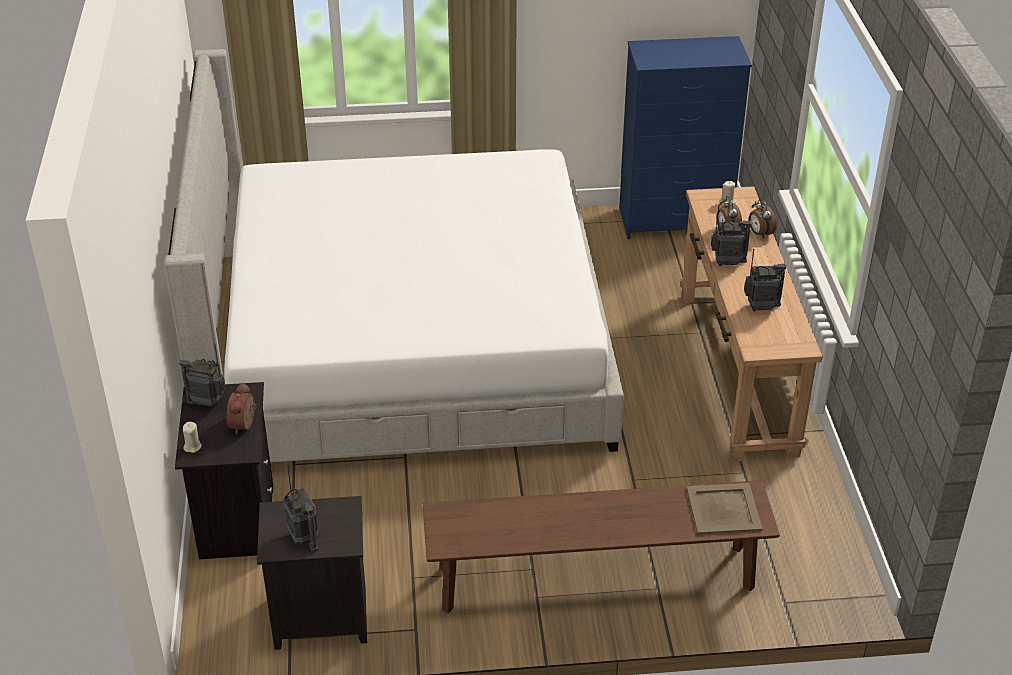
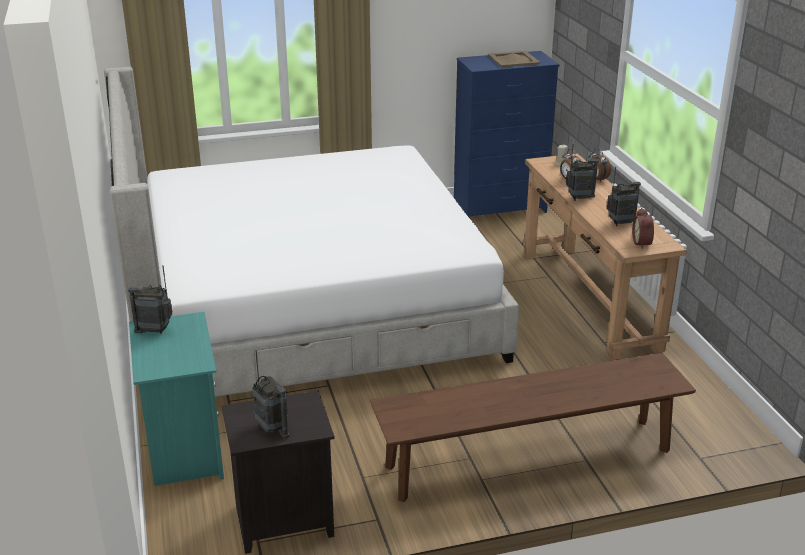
camera: 10 degrees left, 10 degrees down
black nightstand [175,382,273,559] -> turquoise nightstand [129,312,224,486]
beige candle [183,422,202,453] -> none
alarm clock [227,383,257,434] -> alarm clock moved to [632,208,654,249]
beige tray [687,483,762,535] -> beige tray moved to [488,51,540,67]

